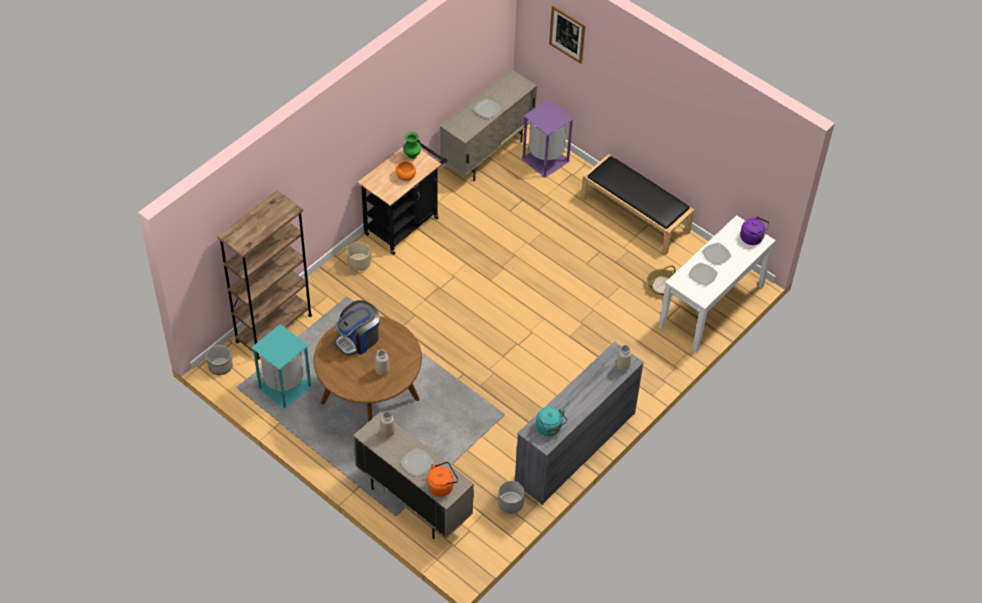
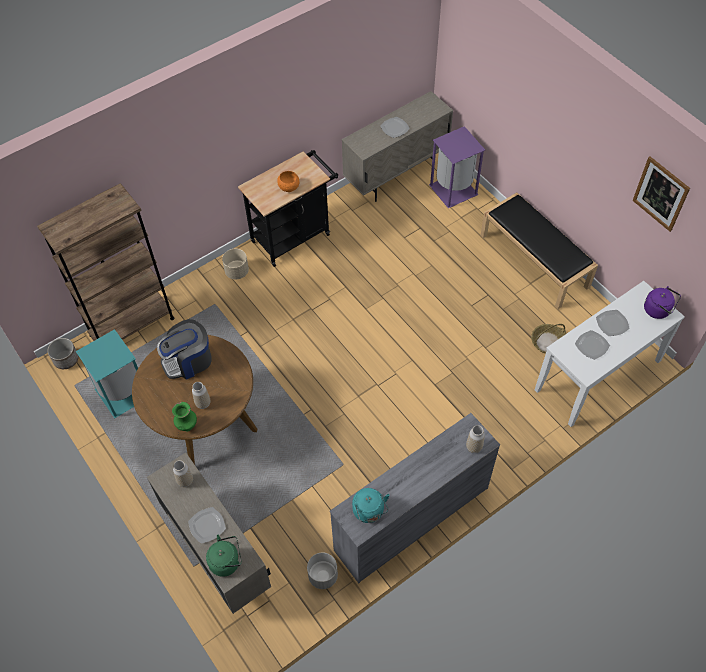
camera: 15 degrees right, 5 degrees up
green vase [403,132,421,159] -> green vase moved to [172,402,197,431]
orange kettle [427,462,458,497] -> green kettle [206,535,242,577]
picture [549,5,586,64] -> picture moved to [632,156,690,232]

